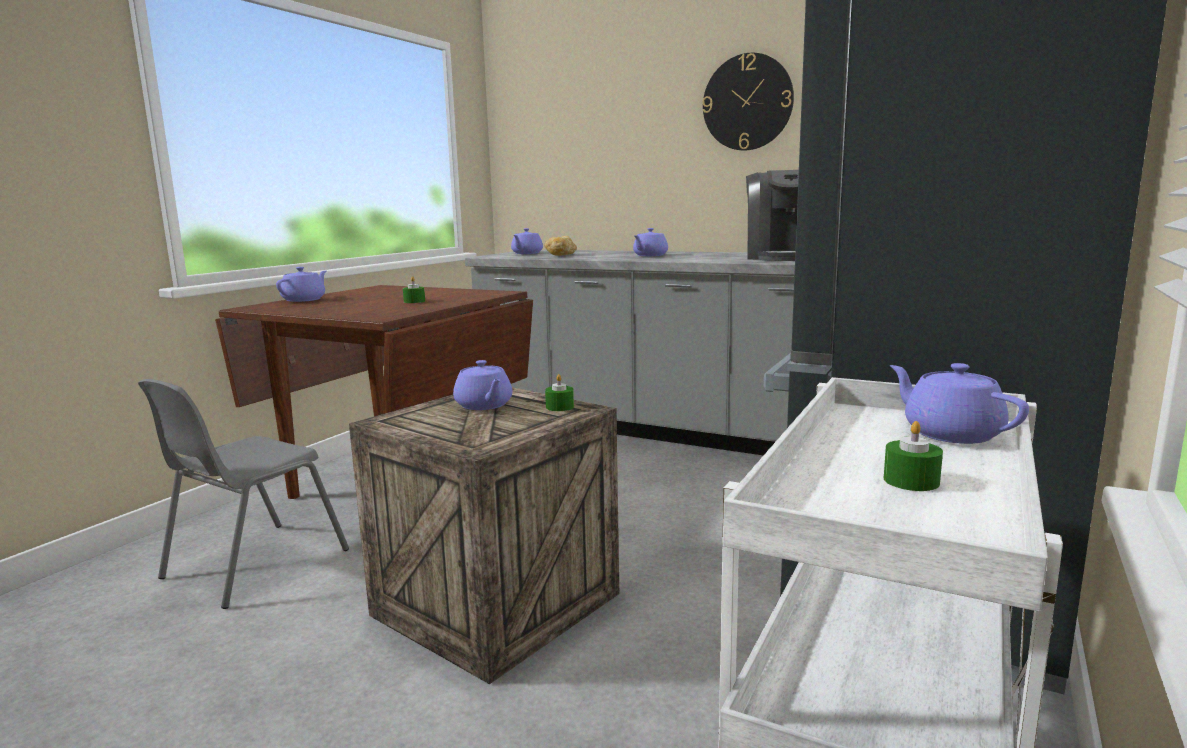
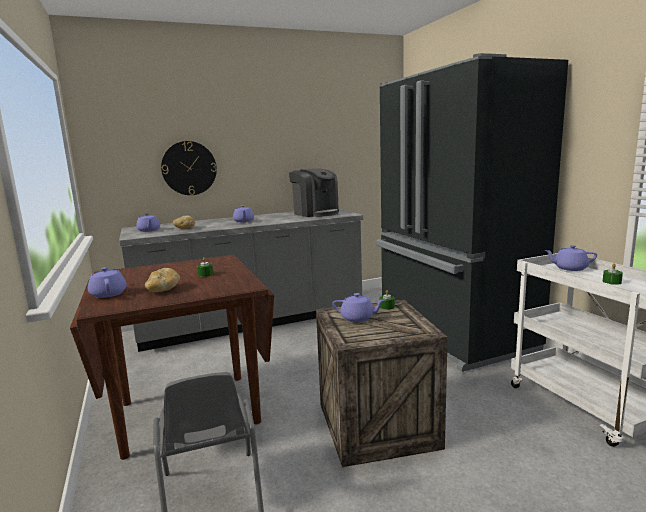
camera: 50 degrees left, 0 degrees up
wall clock [703,53,794,150] -> wall clock moved to [161,141,217,195]
none -> bread [145,268,180,292]

